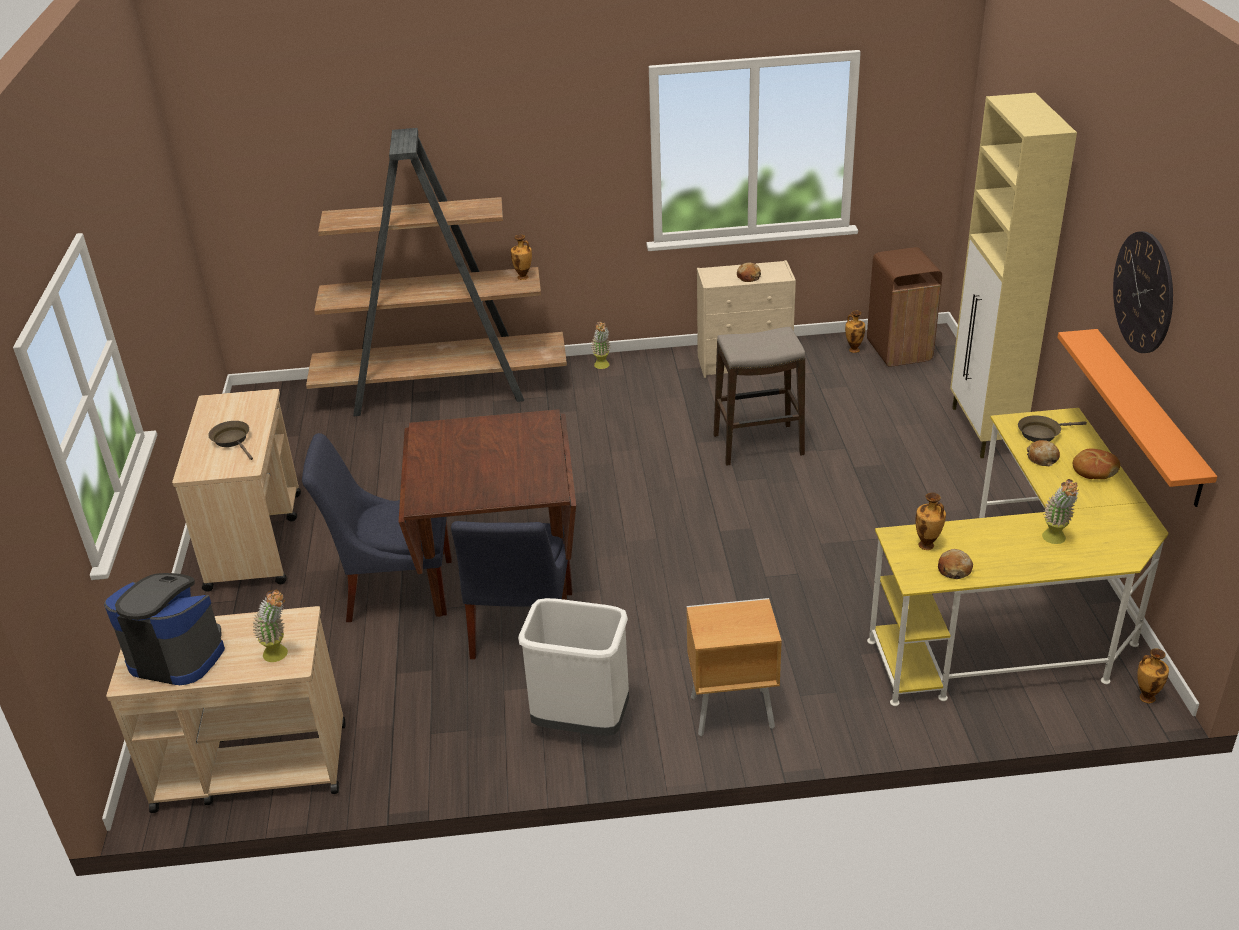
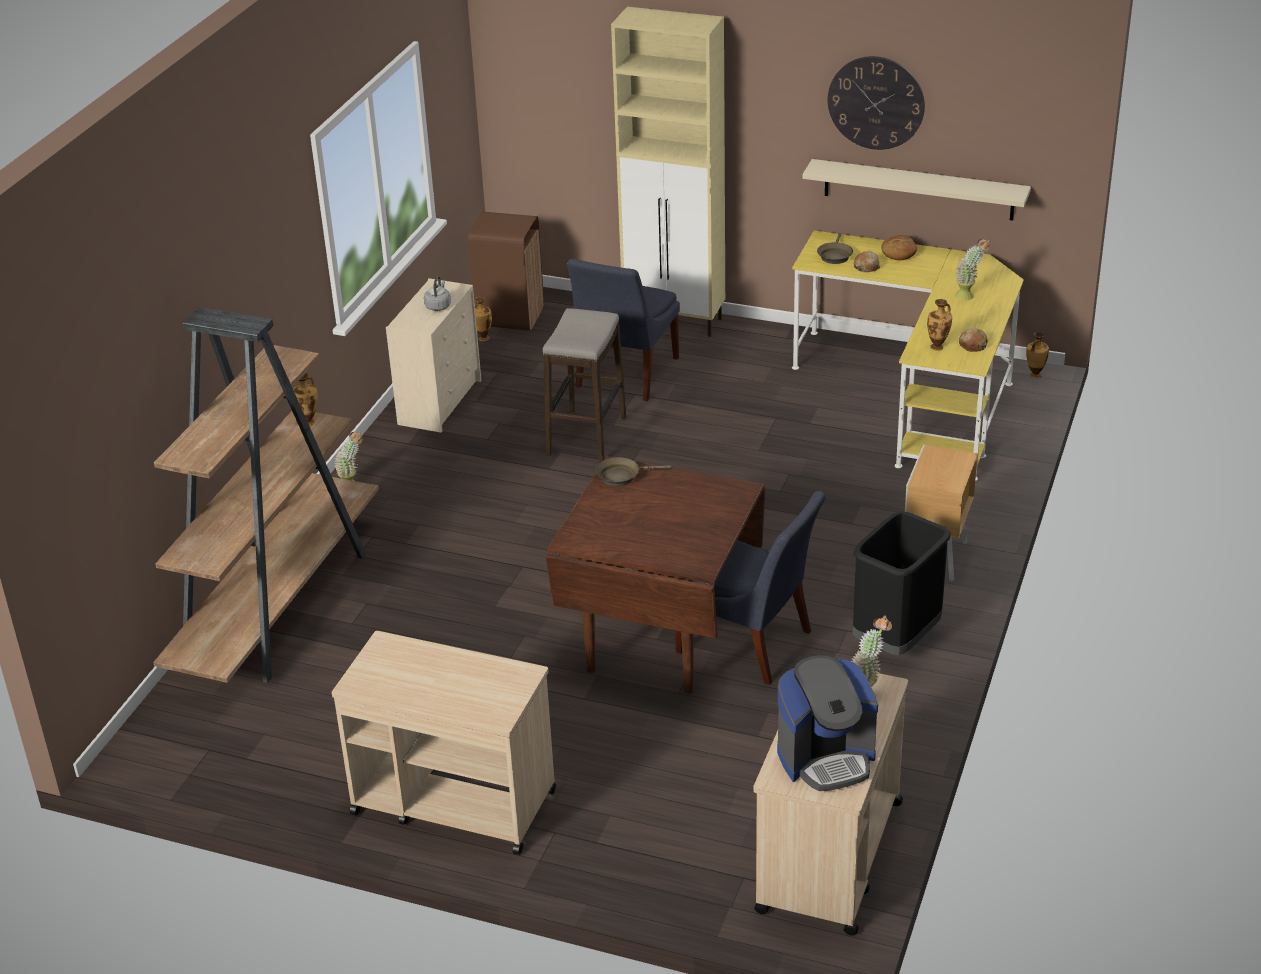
camera: 65 degrees left, 0 degrees up
coffee machine [104,573,225,685] -> coffee machine turned 150 degrees counterclockwise [777,655,878,791]
brown frying pan [208,421,253,460] -> brown frying pan moved to [596,457,671,486]
blue chair [302,433,452,622] -> blue chair moved to [567,259,680,401]
white trash can [518,598,629,736] -> black trash can [853,511,951,655]
bread [737,262,761,282] -> grey kettle [424,276,451,311]
orange shelf [1057,329,1217,507] -> beige shelf [803,159,1031,220]

